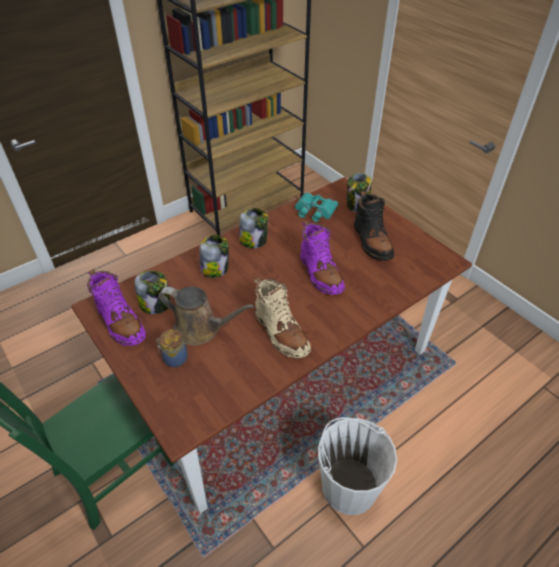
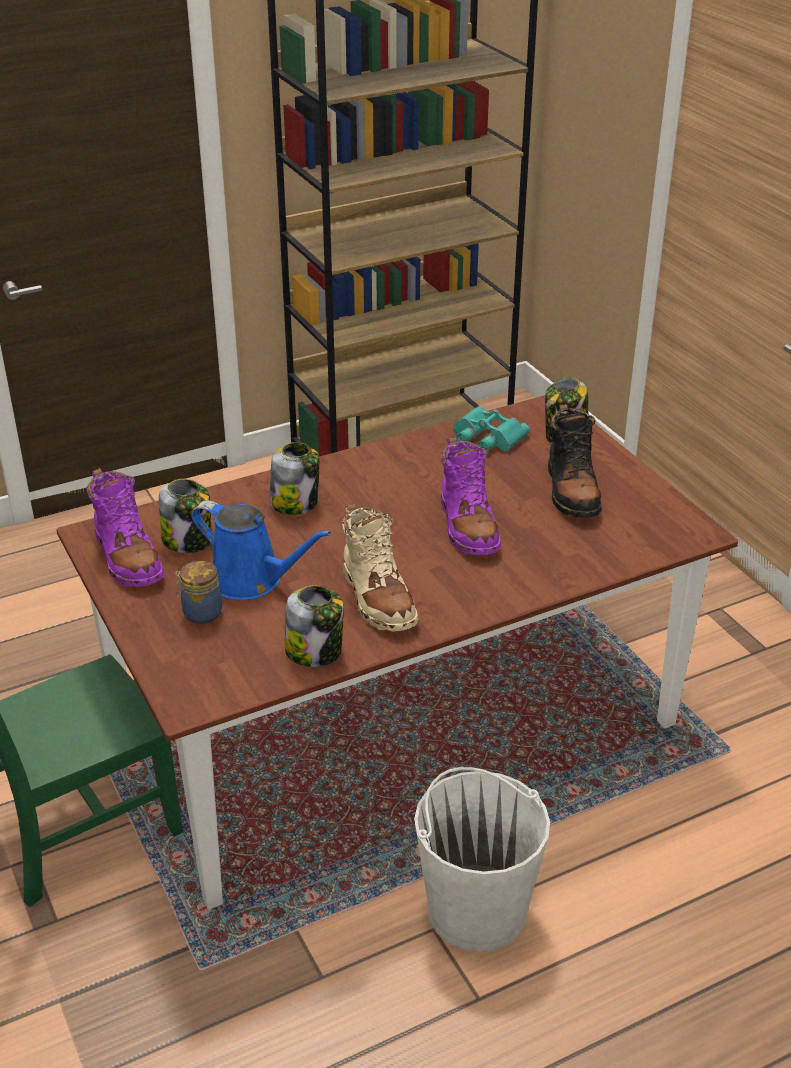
camera: 10 degrees right, 10 degrees down
brown watering can [158,286,254,345] -> blue watering can [192,500,331,600]
jar [239,208,268,248] -> jar moved to [285,585,344,667]

